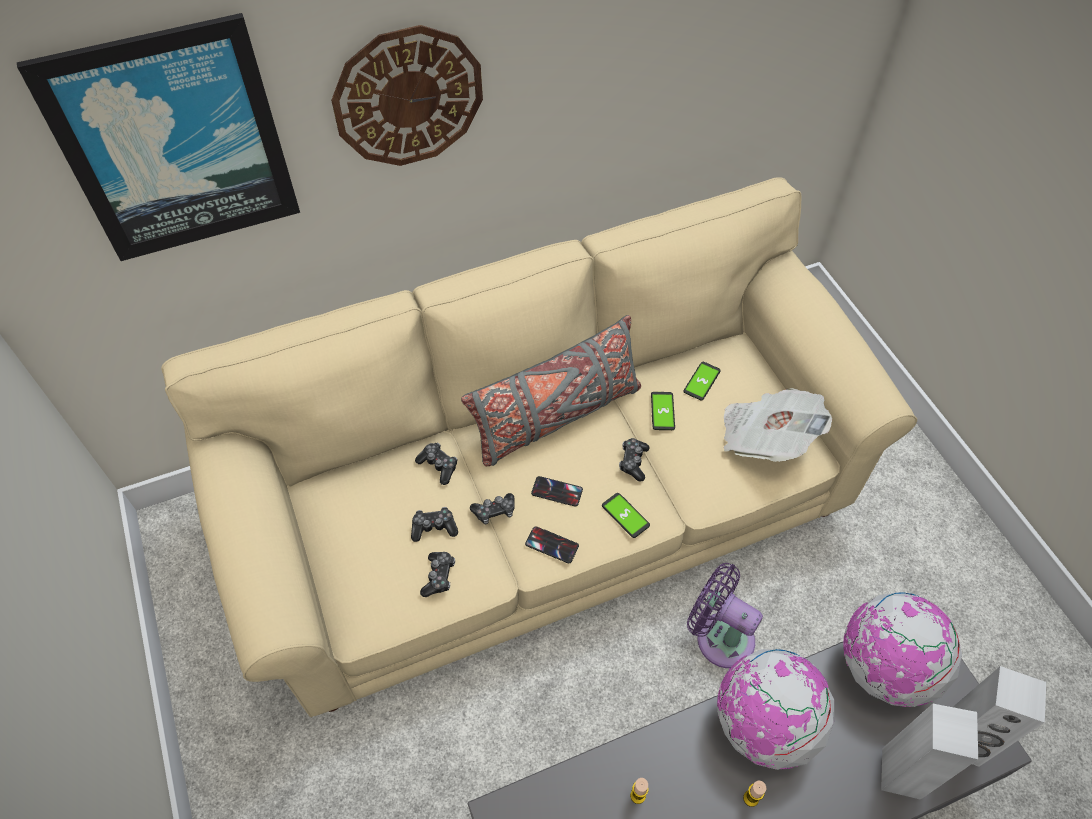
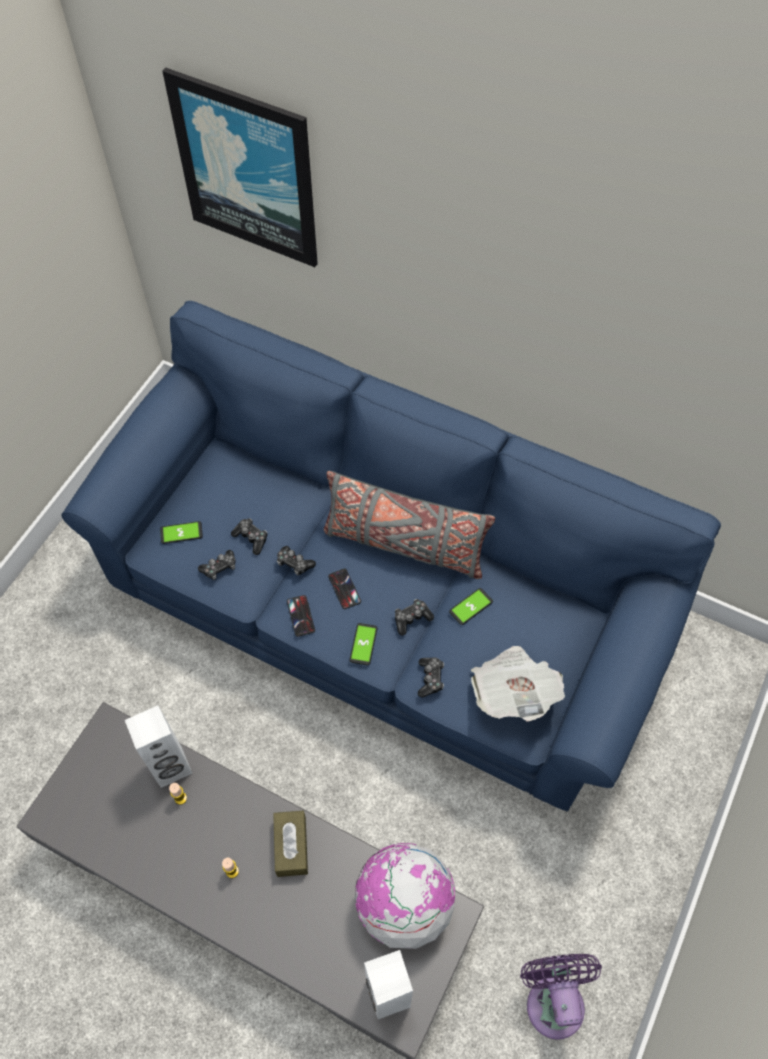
camera: 50 degrees right, 5 degrees up
beige sofa [161,177,917,717] -> blue sofa [61,301,721,811]
wall clock [331,25,483,166] -> none
game controller [415,443,457,485] -> game controller moved to [418,657,444,698]
phone [684,362,721,400] -> phone moved to [160,521,203,544]
purple fan [687,563,763,668] -> purple fan moved to [520,954,602,1040]
globe [717,649,834,770] -> brown tissue box [273,811,308,877]
white speaker [881,704,978,800] -> white speaker moved to [125,705,192,788]

